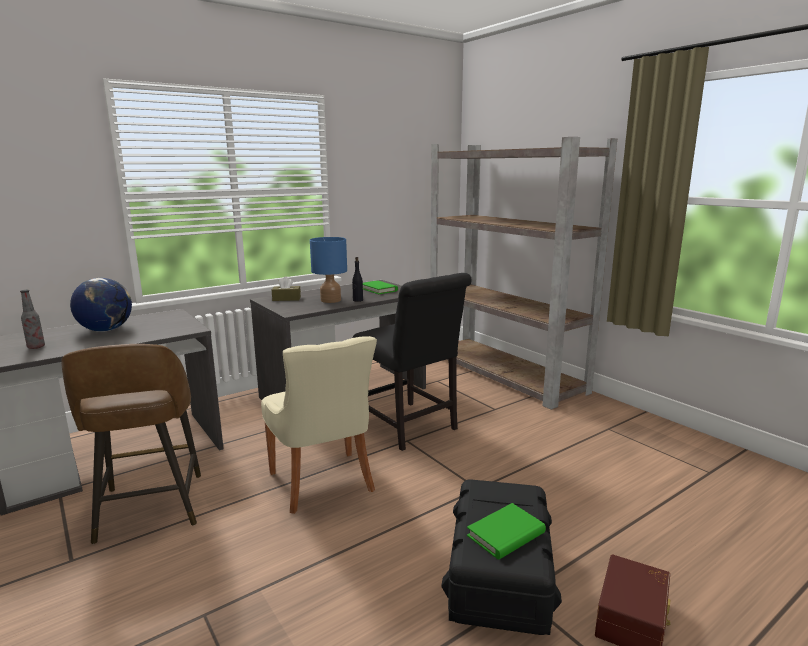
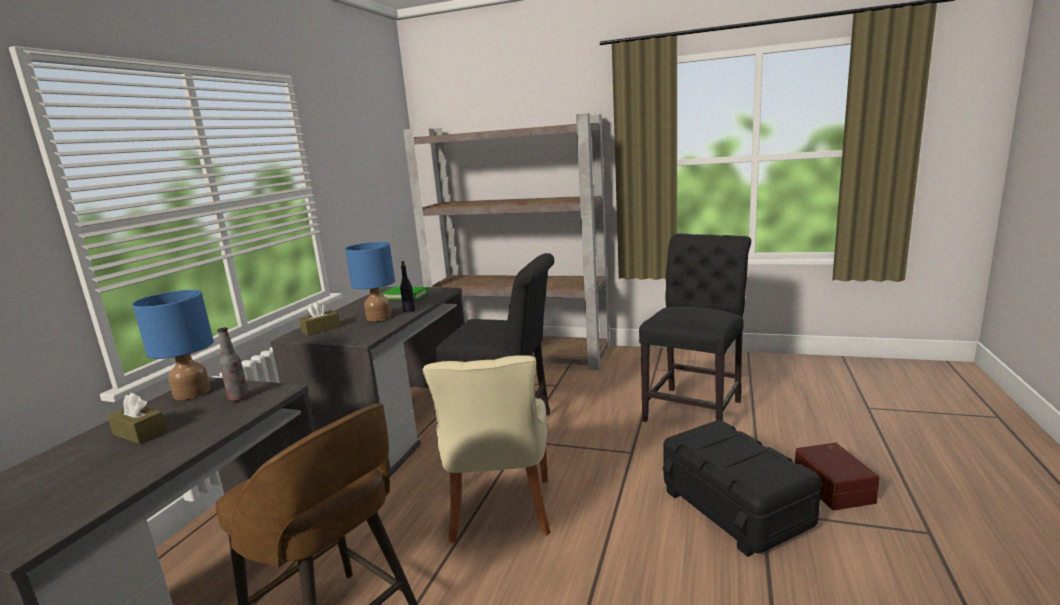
camera: 35 degrees left, 0 degrees up
bottle [20,290,45,349] -> bottle moved to [217,327,249,401]
globe [70,278,132,332] -> brown tissue box [107,393,167,444]
beige chair [261,336,377,514] -> beige chair turned 60 degrees clockwise [423,355,551,544]
green book [467,503,546,560] -> none
none -> blue table lamp [132,290,214,400]
none -> black chair [639,234,751,422]

